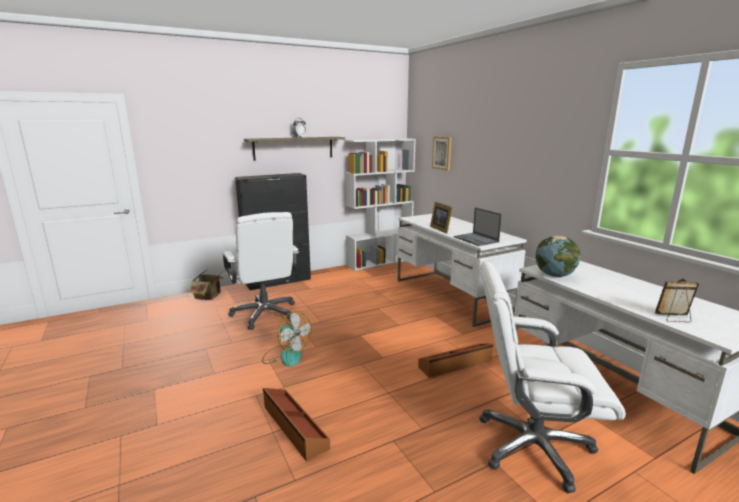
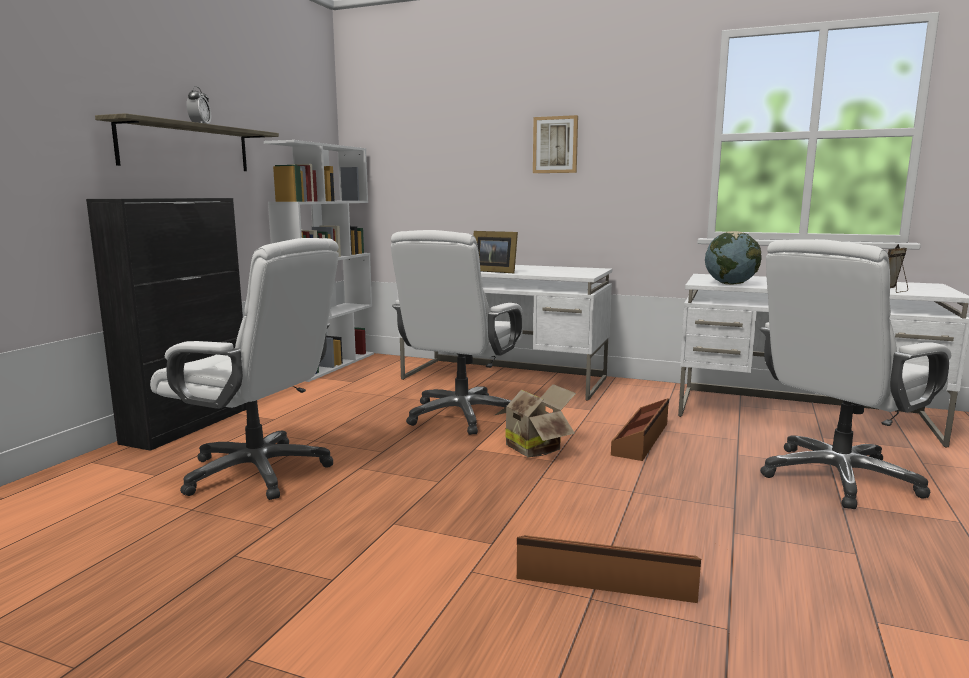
camera: 40 degrees left, 5 degrees down
cardboard box [188,269,225,300] -> cardboard box moved to [495,384,576,458]
fan [262,311,312,367] -> none
picture [432,136,452,171] -> picture moved to [533,115,578,173]
laptop [453,207,502,246] -> none
none -> white office chair [391,230,523,435]

